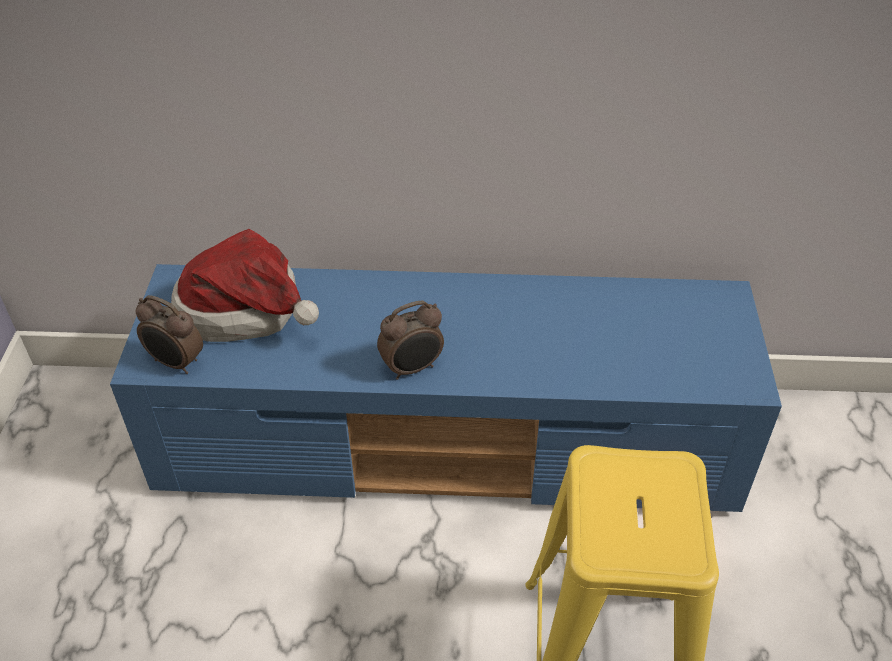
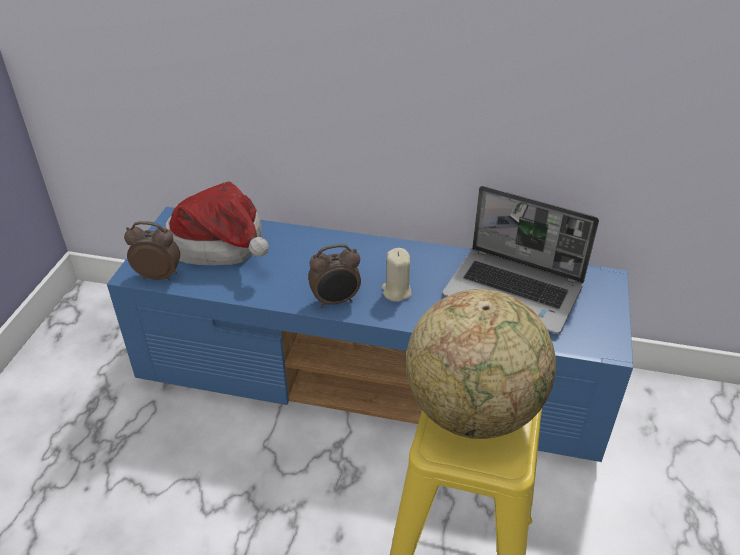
camera: 10 degrees right, 5 degrees down
alarm clock [136,295,203,374] -> alarm clock turned 150 degrees clockwise [124,221,180,281]
none -> beige candle [382,248,412,302]
none -> globe [406,289,556,439]
none -> laptop [443,186,599,334]

